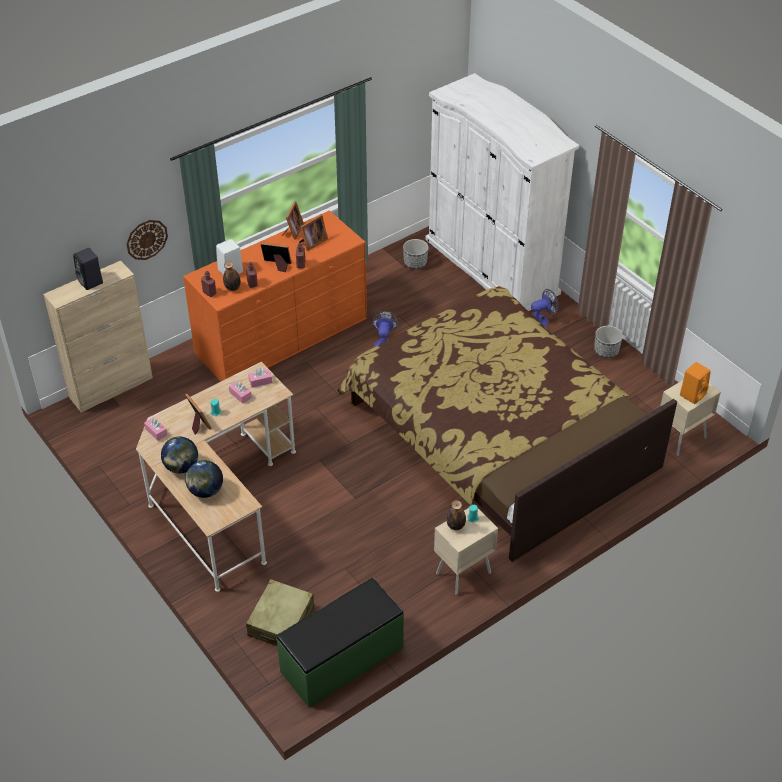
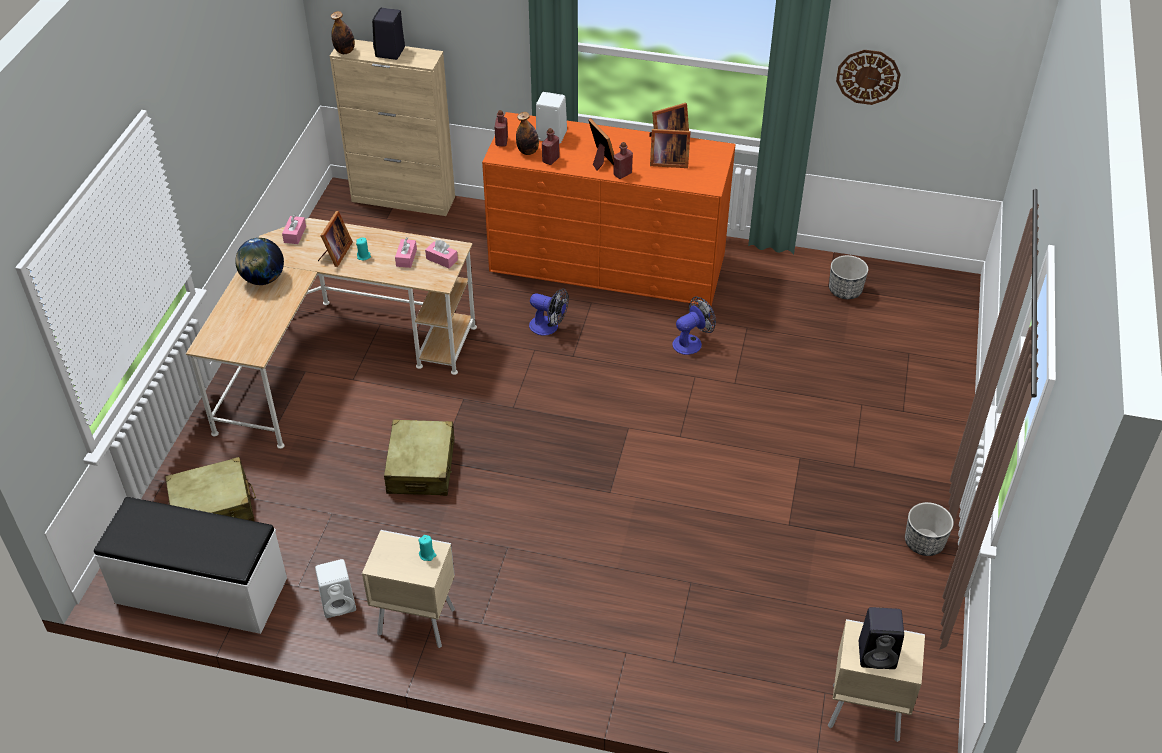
camera: 50 degrees right, 0 degrees up
wall clock [126,220,168,260] -> wall clock moved to [836,50,901,105]
globe [185,460,223,498] -> none
green bench [276,578,404,708] -> white bench [94,497,287,634]
bed [337,286,677,562] -> none
white wardrobe [425,73,579,311] -> none
bottle [446,500,466,530] -> bottle moved to [331,11,355,54]
fan [531,289,559,327] -> fan moved to [529,288,569,336]
orange speaker [680,362,711,404] -> black speaker [859,607,904,669]
none -> white speaker [315,559,356,618]
none -> beige suitcase [384,420,455,496]

